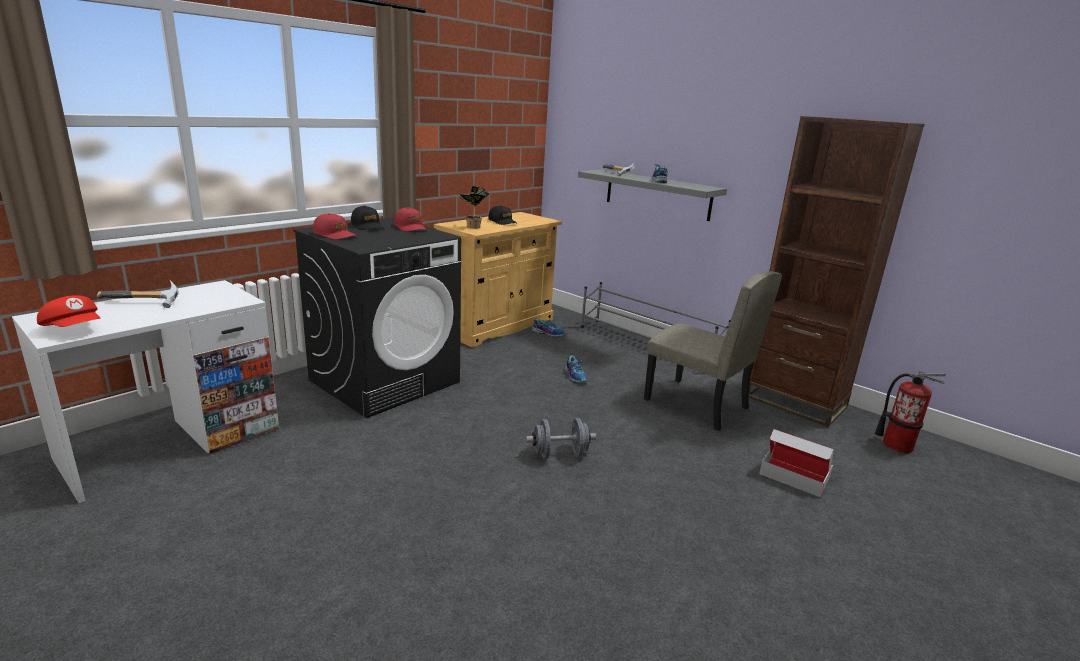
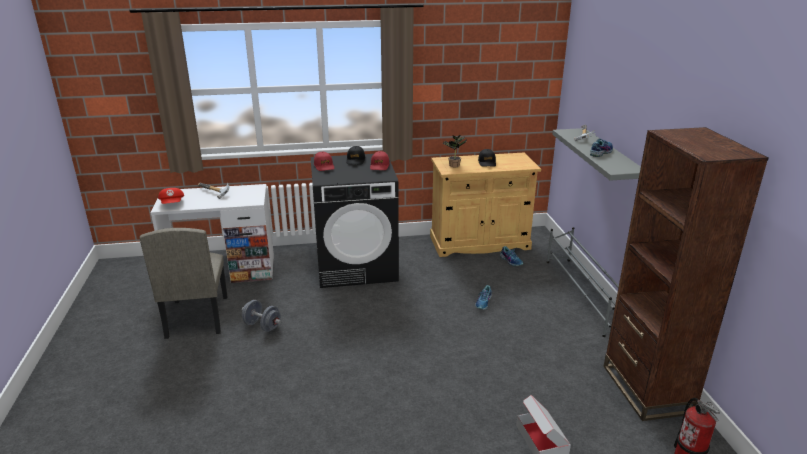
camera: 40 degrees right, 5 degrees up
grey dumbbell [526,418,596,458] -> grey dumbbell moved to [242,300,281,332]
beige chair [644,271,782,431] -> beige chair moved to [140,228,228,339]

